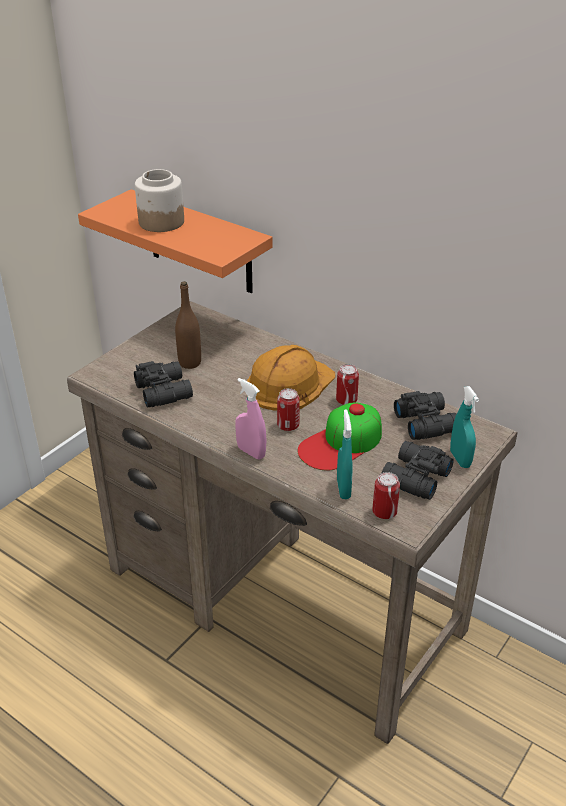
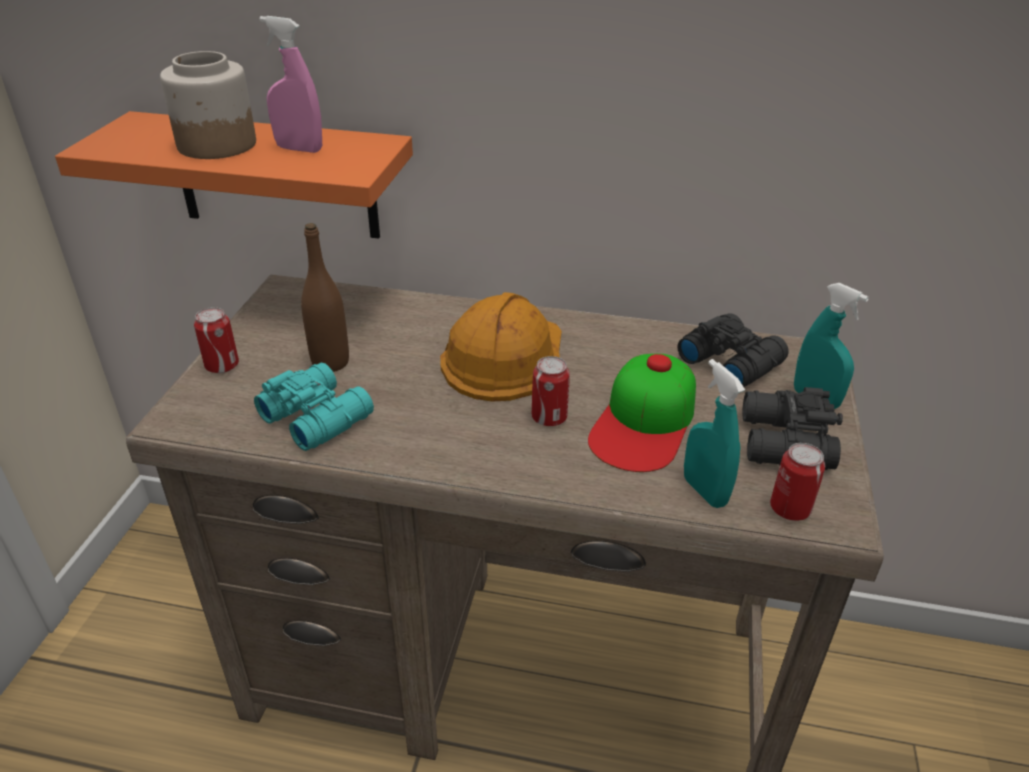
camera: 25 degrees left, 0 degrees up
black binoculars [134,361,193,408] -> turquoise binoculars [254,363,374,451]
pink spray bottle [235,378,266,459] -> pink spray bottle moved to [259,16,322,153]
can [336,364,359,405] -> can moved to [194,307,239,373]

